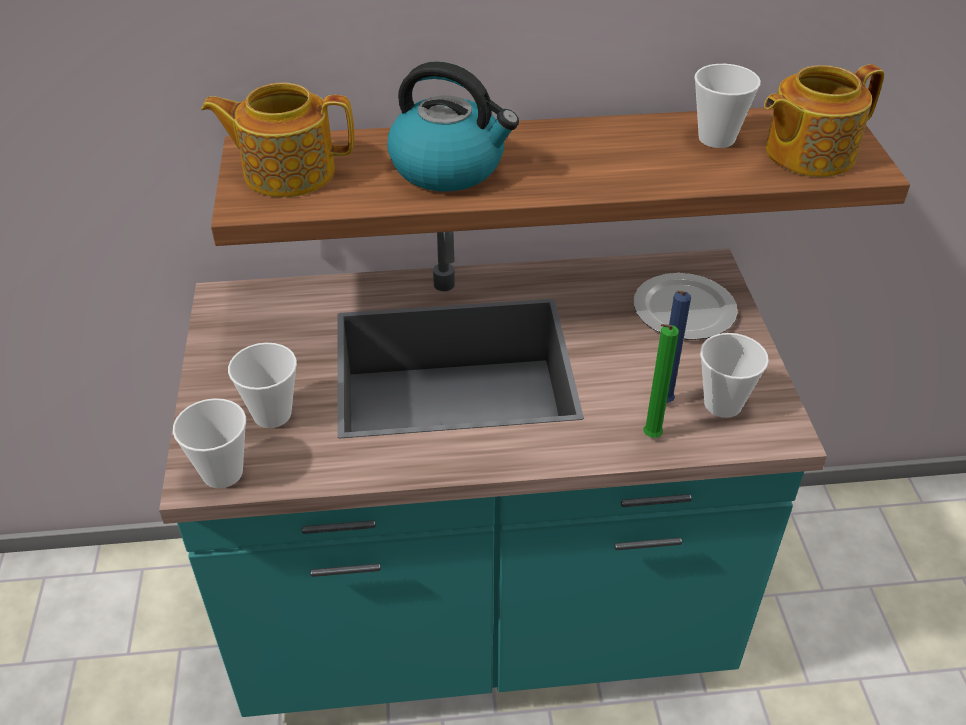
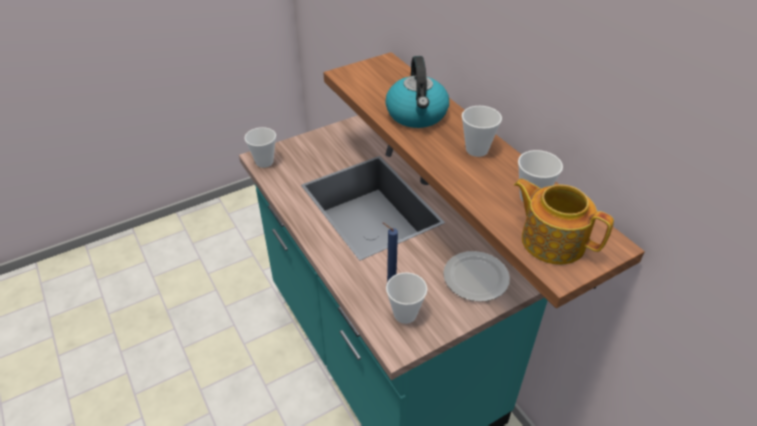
camera: 65 degrees right, 0 degrees up
teapot [201,82,354,197] -> none
cup [228,343,297,428] -> cup moved to [462,106,502,157]
green candle [643,324,679,438] -> none

